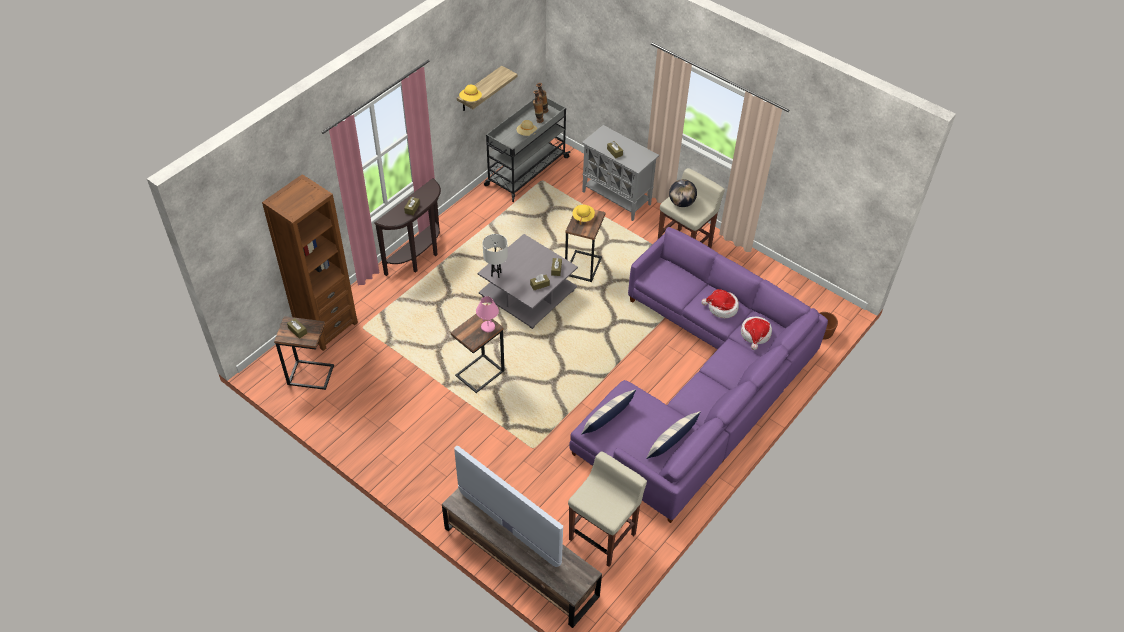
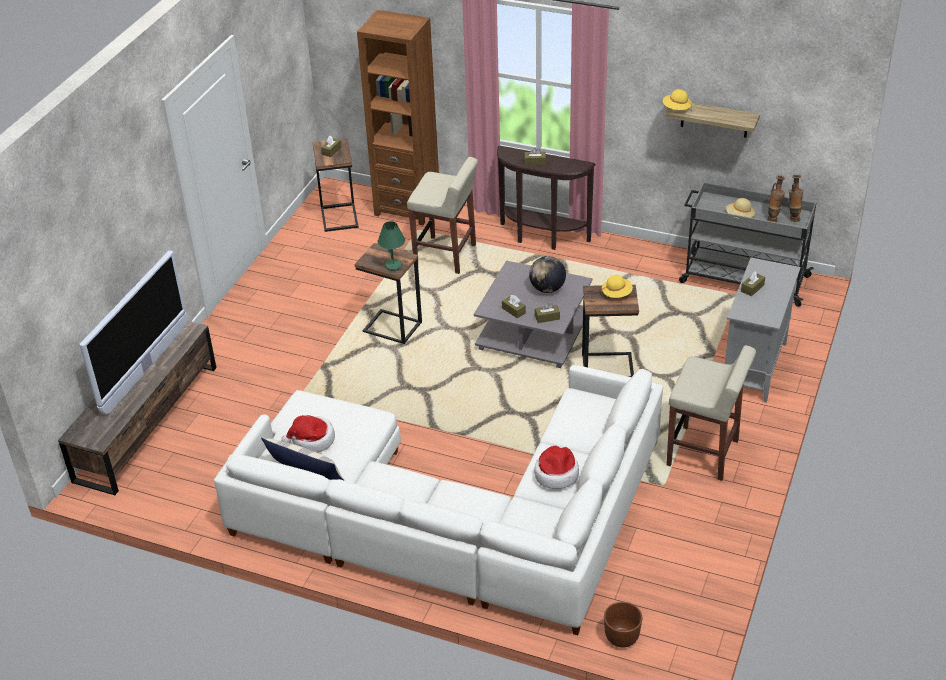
camera: 75 degrees right, 10 degrees down
pink table lamp [476,296,499,332] -> green table lamp [378,221,405,271]
white table lamp [483,234,508,278] -> none
beige stool [568,451,647,567] -> beige stool moved to [407,157,478,274]
purple sofa [569,227,828,523] -> white sofa [214,365,663,635]
pillow [581,389,636,435] -> none
globe [669,179,697,207] -> globe moved to [529,256,566,293]
hat [741,317,772,350] -> hat moved to [281,415,335,453]

